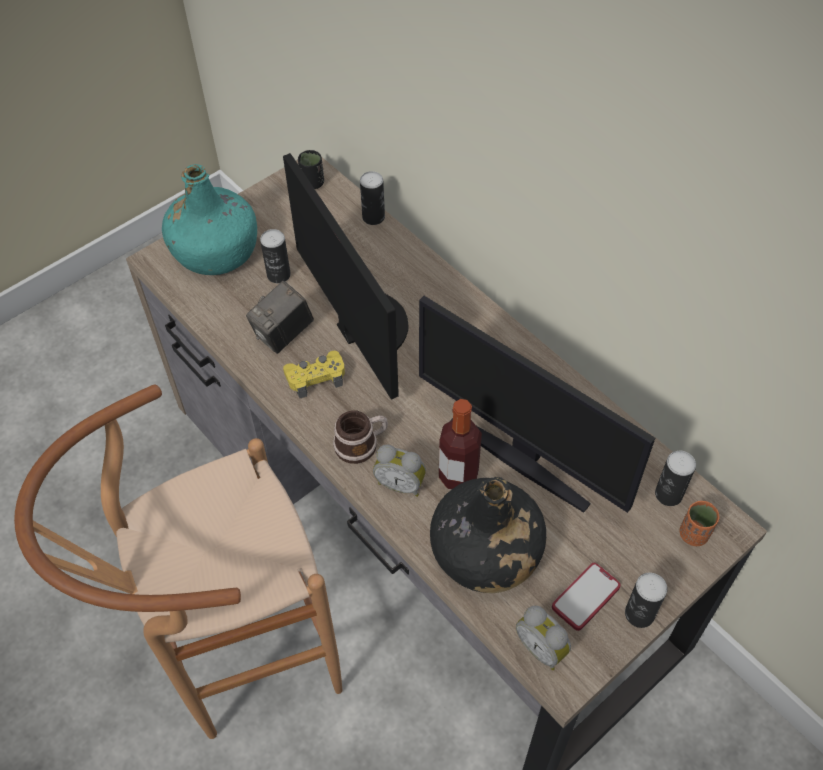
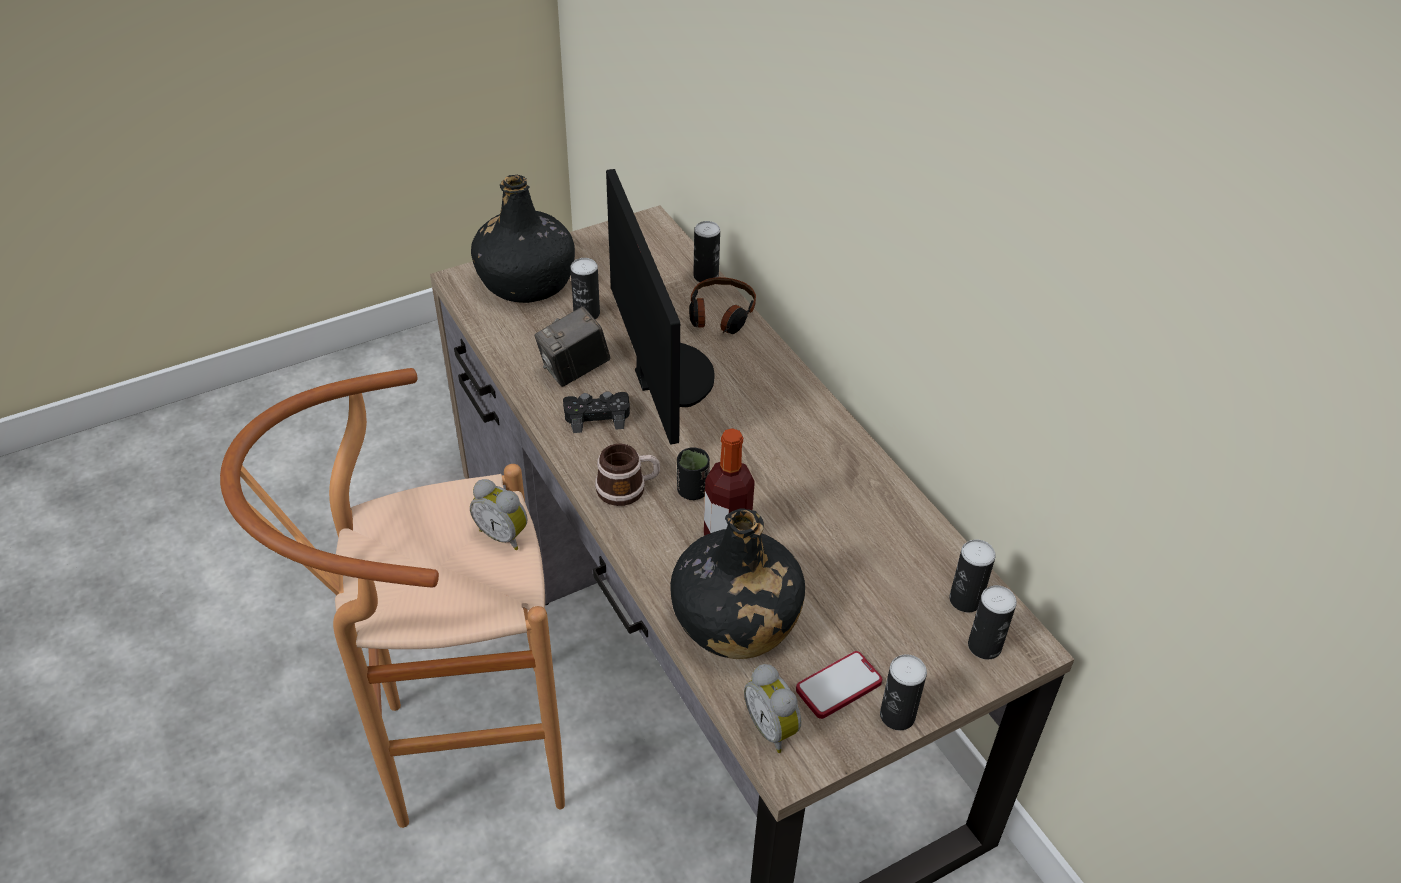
camera: 10 degrees right, 10 degrees down
turquoise bottle [162,164,257,275] -> black bottle [471,175,575,303]
yellow game controller [283,351,345,398] -> black game controller [563,391,630,433]
black cup [298,150,324,189] -> black cup moved to [677,447,710,500]
alarm clock [373,445,426,497] -> alarm clock moved to [470,479,527,550]
monitor [419,296,655,513] -> none
orange cup [680,501,720,546] -> can [968,585,1017,659]
none -> headphones [689,277,756,334]

